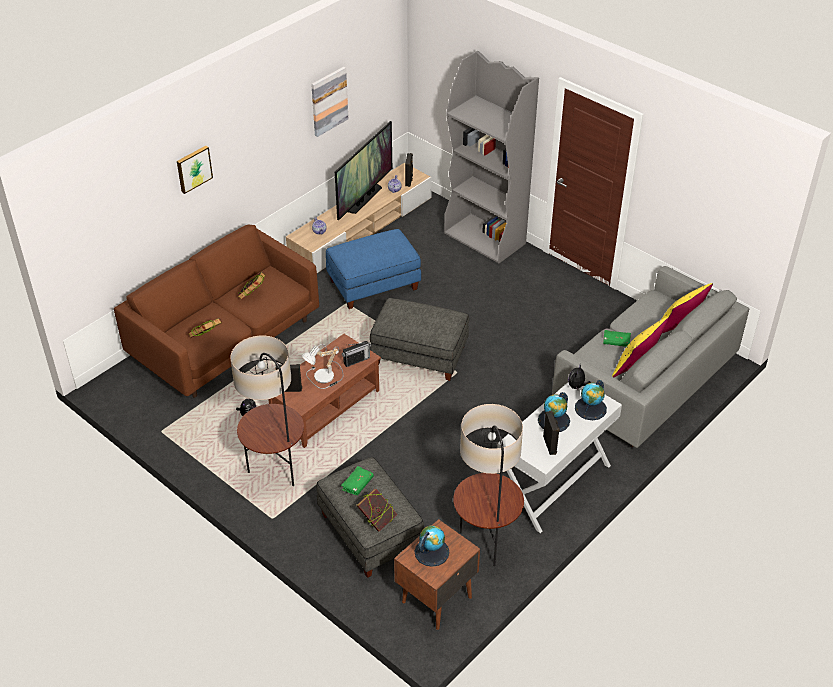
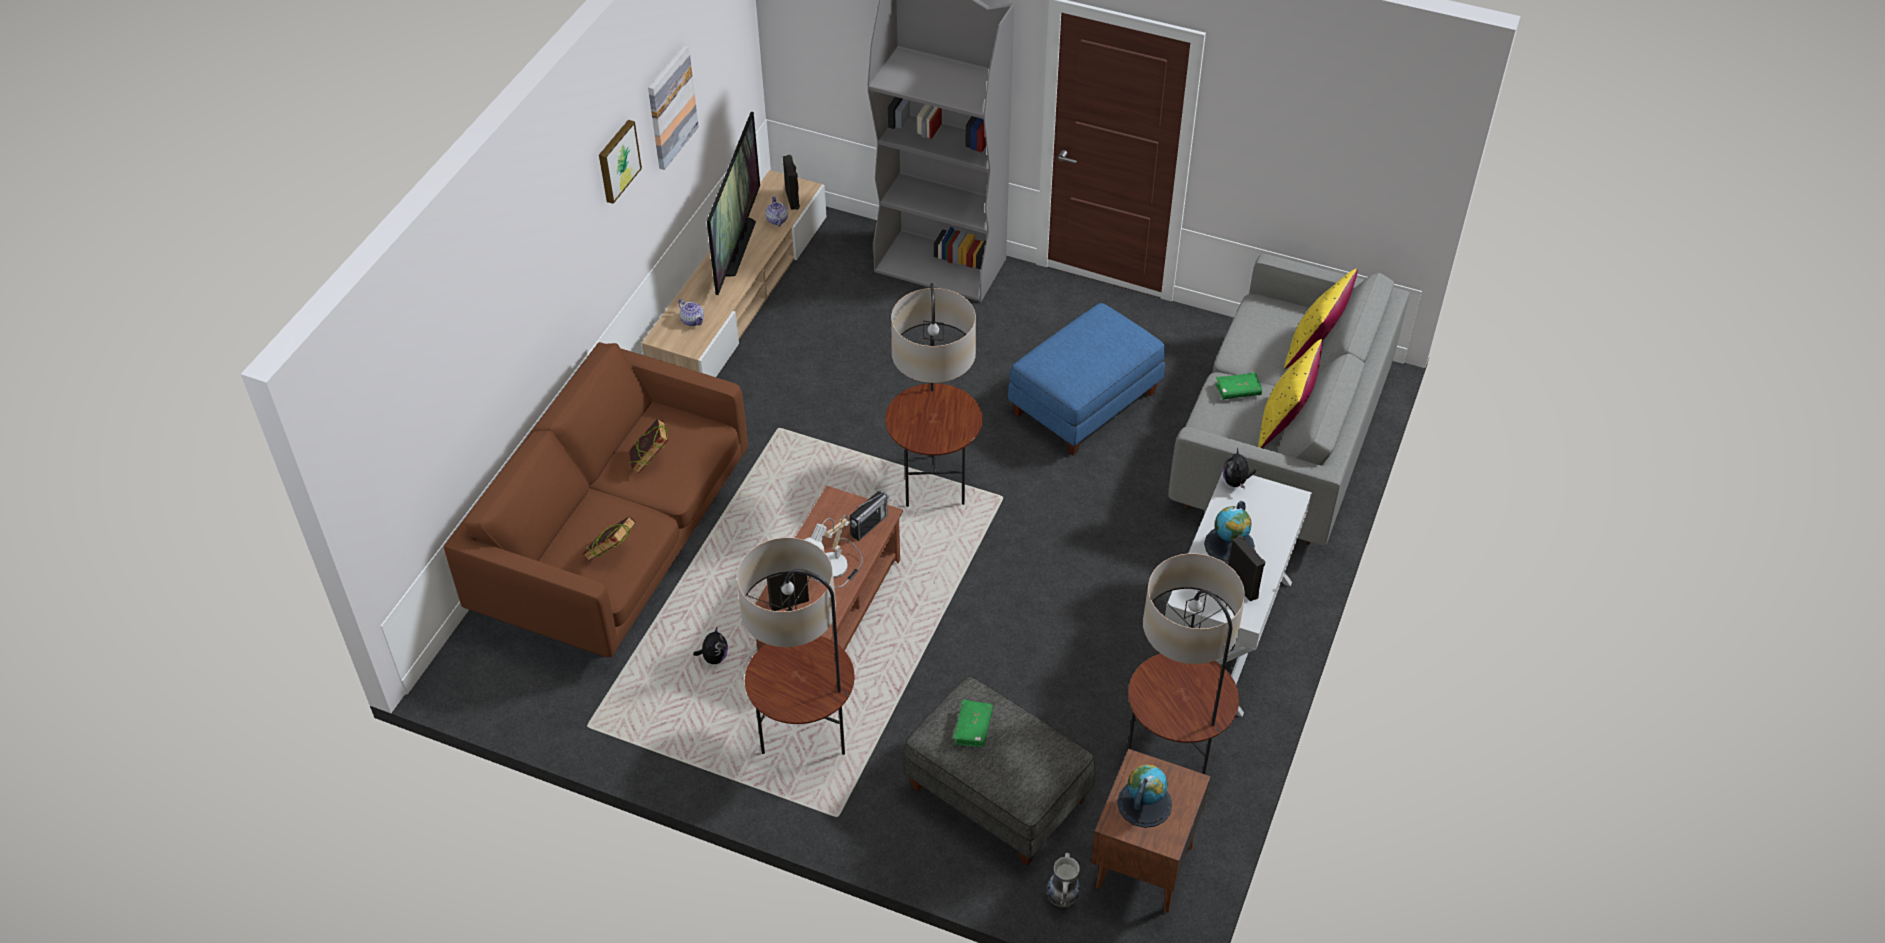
camera: 20 degrees left, 5 degrees up
picture [177,146,213,194] -> picture moved to [599,120,642,204]
blue ottoman [326,229,421,309] -> blue ottoman moved to [1008,303,1165,456]
book [356,489,397,531] -> none
grey ottoman [370,298,469,381] -> floor lamp [885,283,982,507]
globe [575,380,607,420] -> none
none -> vase [1046,853,1080,907]

